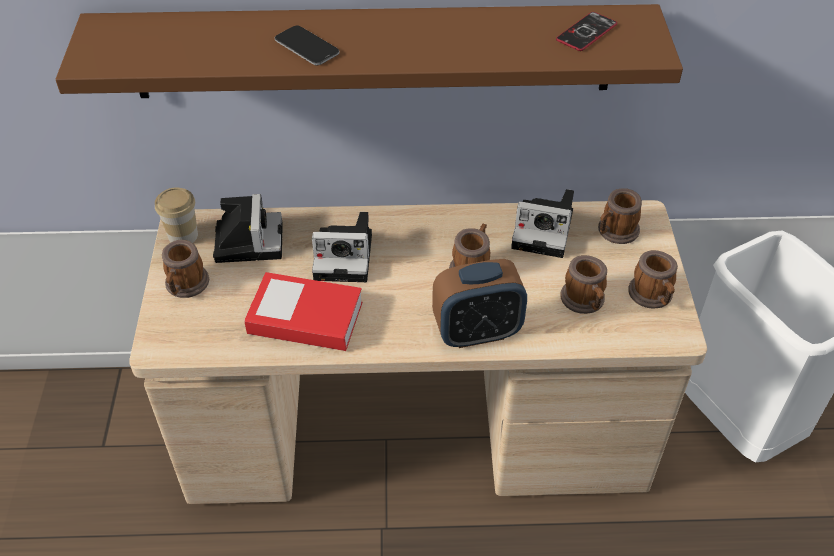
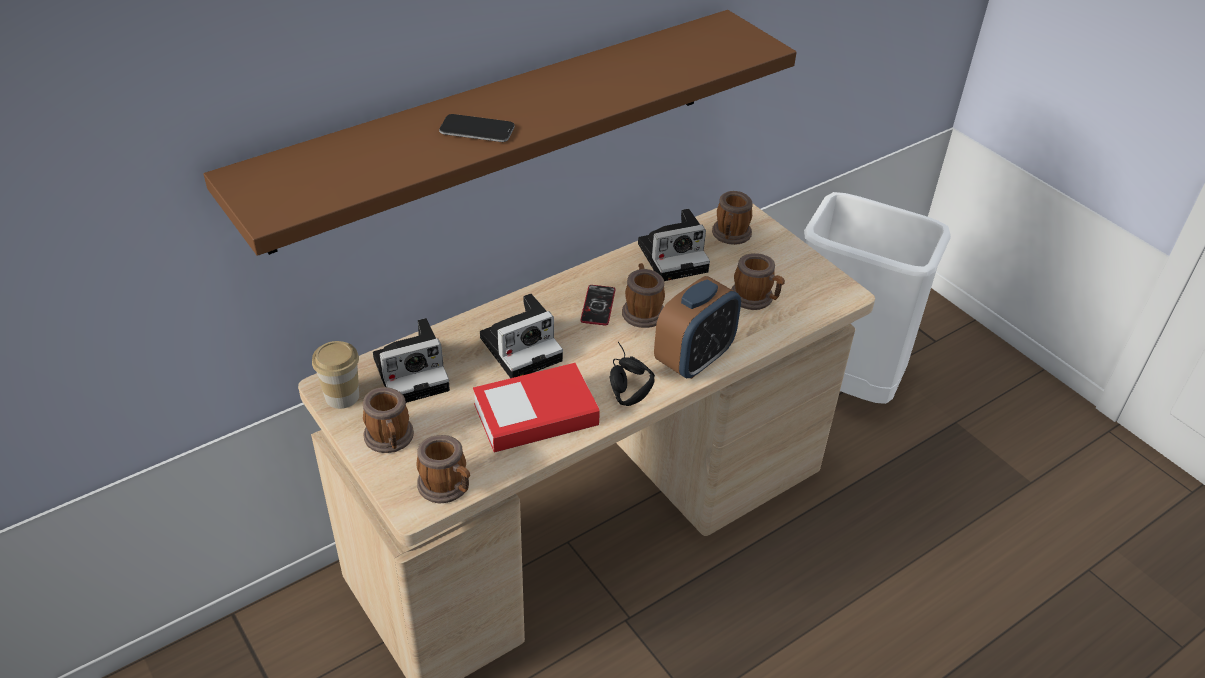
camera: 35 degrees left, 5 degrees down
camera [213,194,283,263] -> camera turned 105 degrees clockwise [373,318,450,403]
phone [556,12,617,51] -> phone moved to [580,285,615,326]
mug [628,250,678,309] -> mug moved to [416,435,470,503]
none -> black headphones [610,342,655,406]

